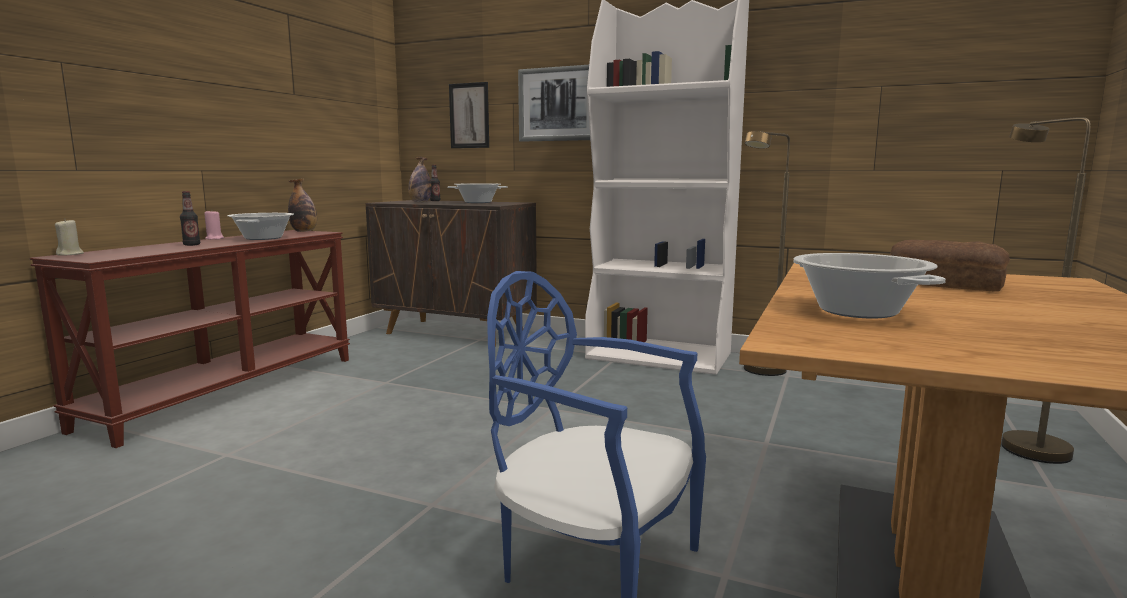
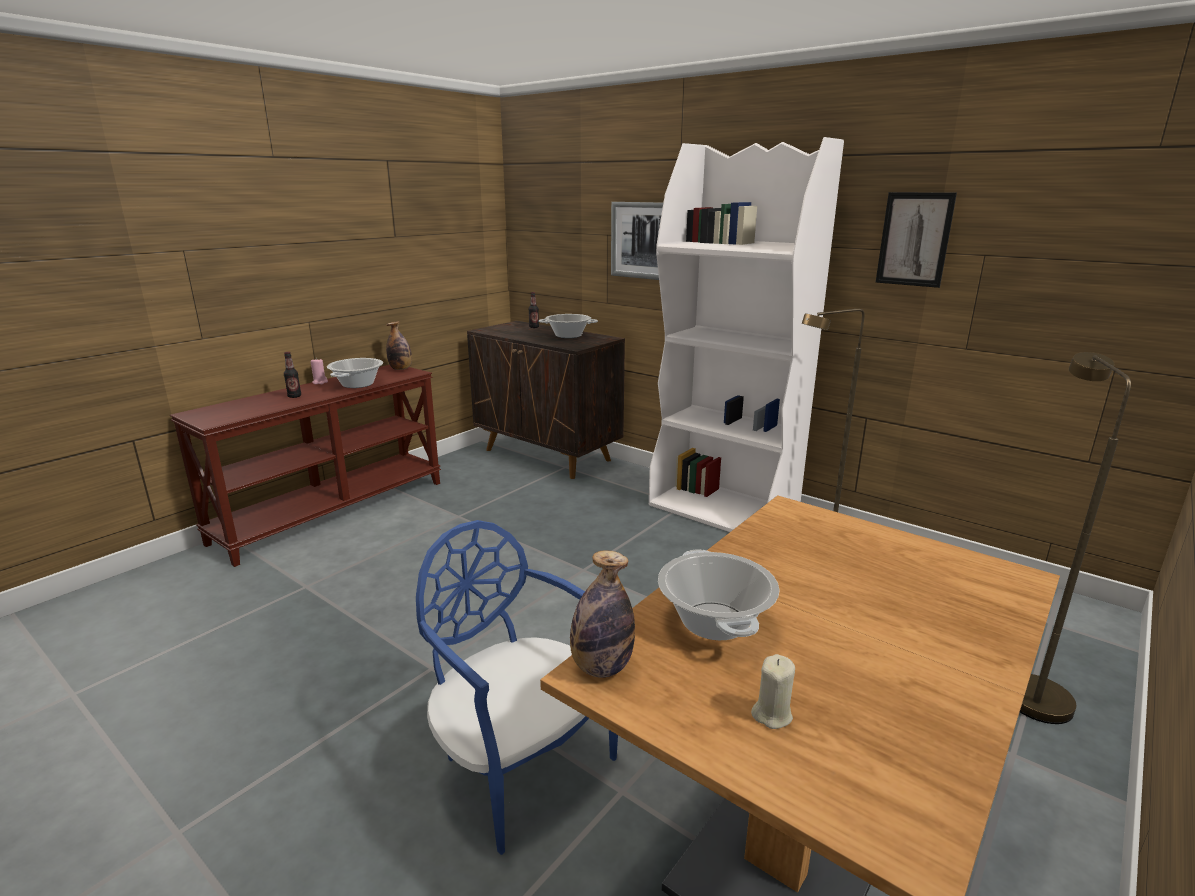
camera: 15 degrees right, 10 degrees up
beige candle [55,219,84,256] -> beige candle moved to [751,654,795,729]
bottle [408,157,432,202] -> bottle moved to [570,550,635,678]
picture [449,82,489,148] -> picture moved to [876,192,957,288]
bread [890,240,1010,292] -> none

